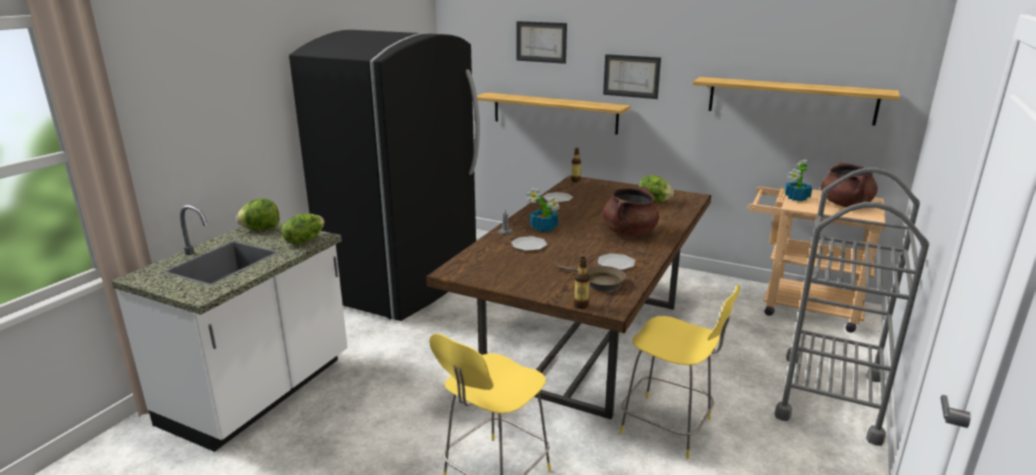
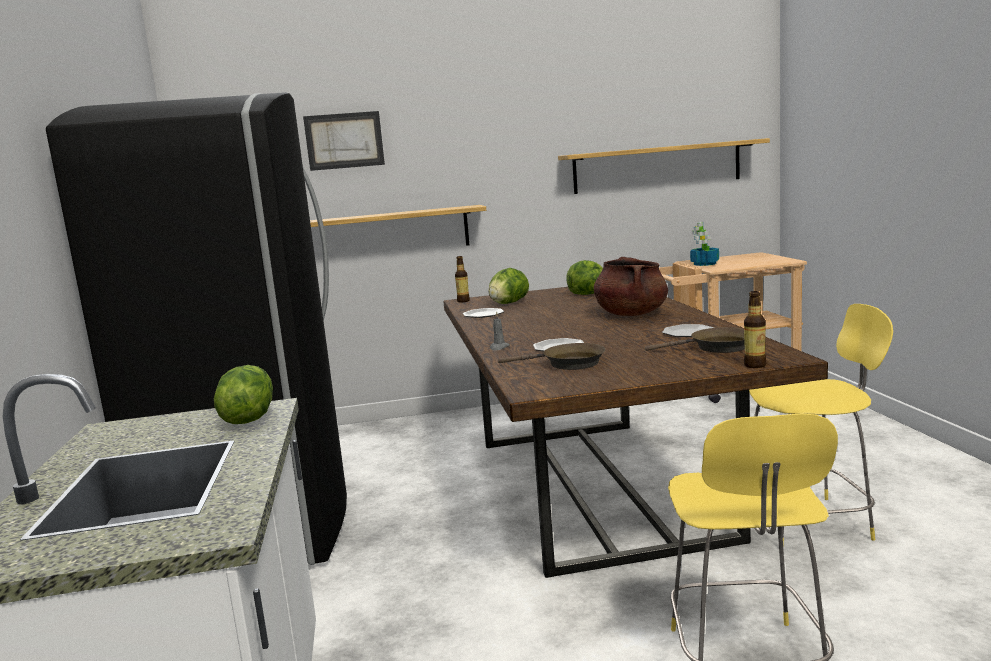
camera: 35 degrees left, 10 degrees down
lettuce [236,198,279,230] -> lettuce moved to [489,268,529,304]
potted plant [527,188,560,232] -> none
picture [603,54,661,99] -> none
grey cart [775,168,929,446] -> none
brown cooking pot [821,163,878,207] -> none
none -> brown frying pan [498,343,605,370]

